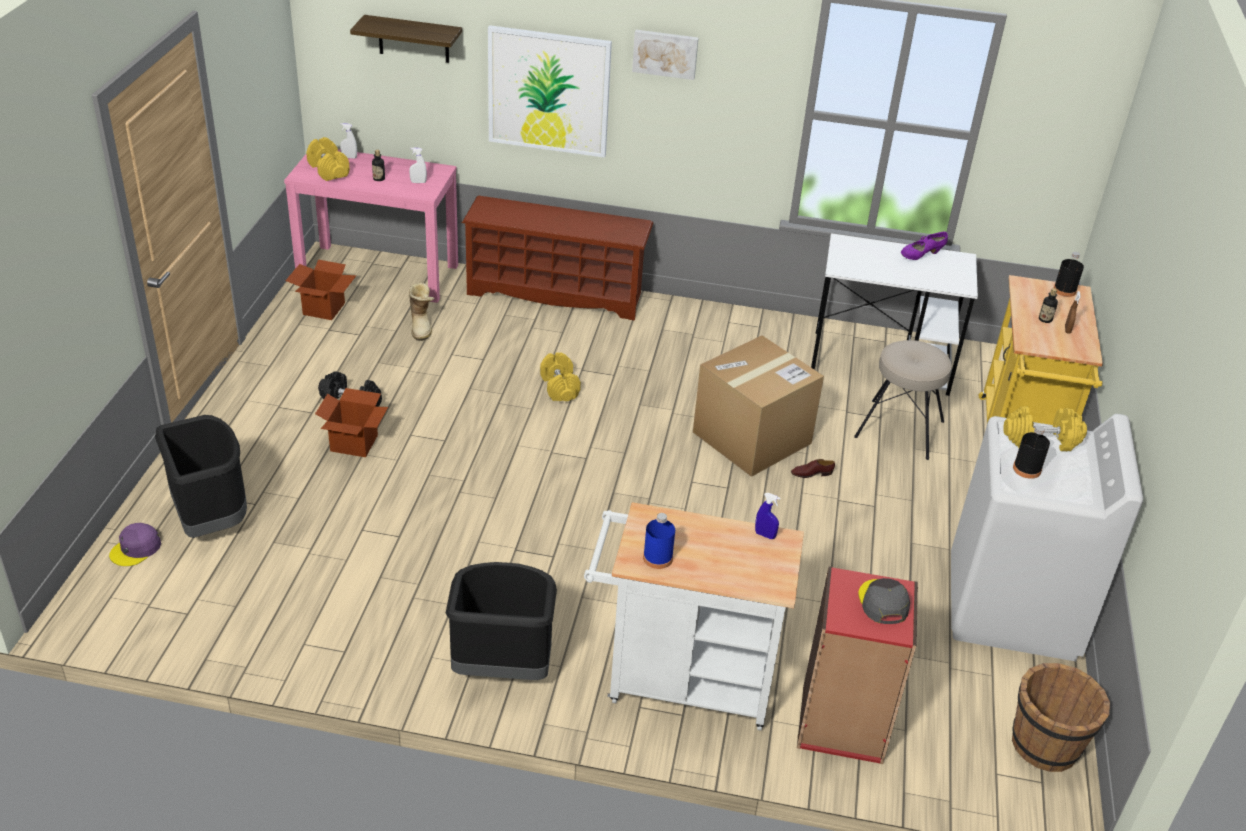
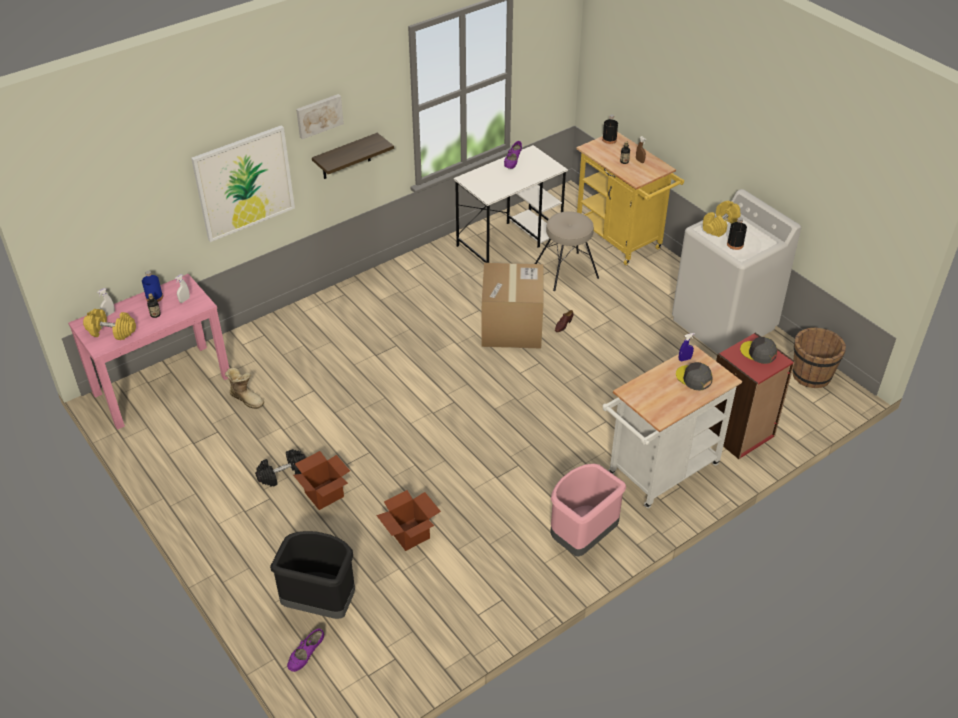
camera: 45 degrees left, 5 degrees up
purple cap [109,523,161,566] -> purple shoe [287,628,324,672]
cardboard box [285,260,356,320] -> cardboard box moved to [376,490,441,551]
shelf [350,15,462,63] -> shelf moved to [312,133,394,179]
black trash can [445,562,557,680] -> pink trash can [550,463,626,556]
brown shoe rack [462,196,653,321] -> none
yellow dumbbell [540,352,581,401] -> none
blue bottle [643,513,675,569] -> blue bottle moved to [142,271,163,302]
none -> grey cap [676,362,713,391]

